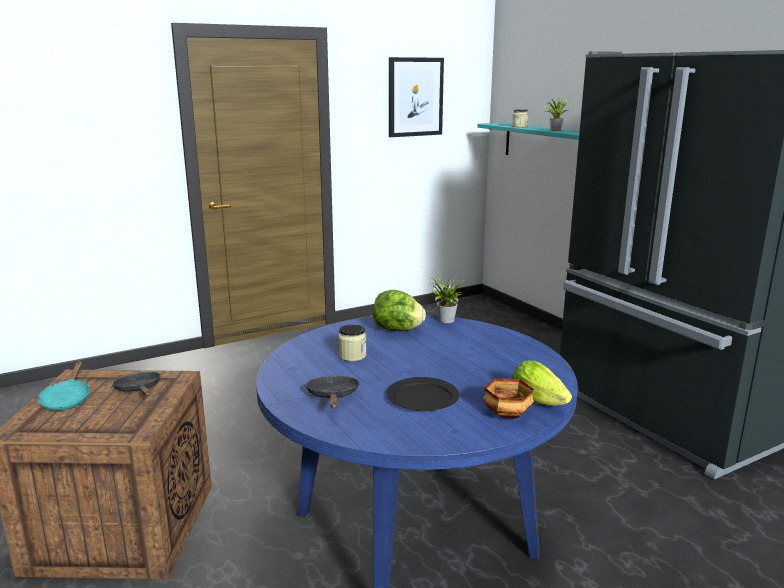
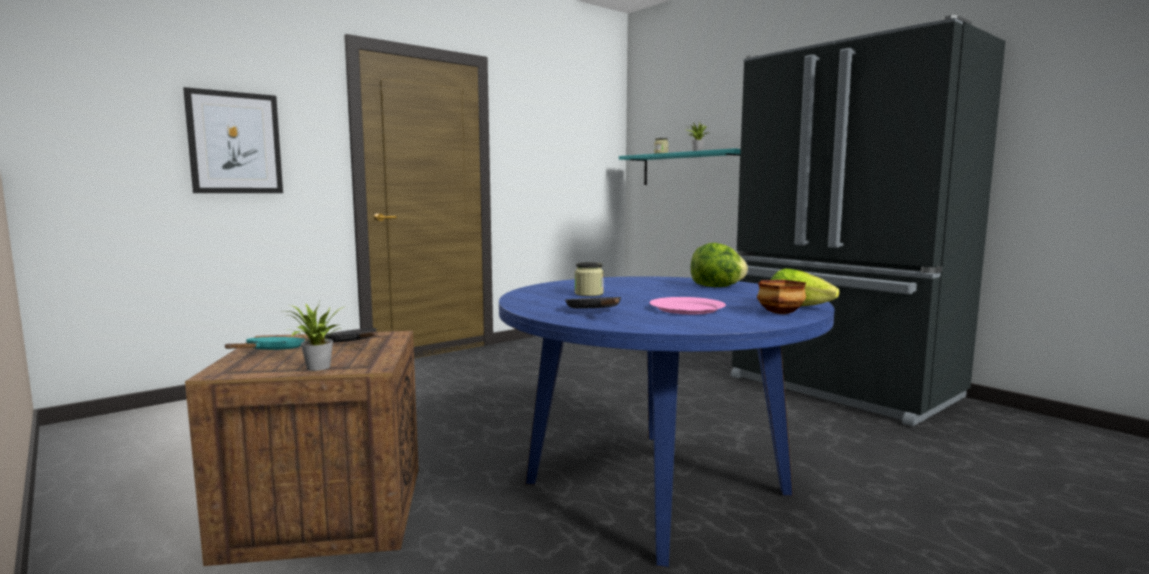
camera: 10 degrees left, 10 degrees down
turquoise frying pan [38,361,90,411] -> turquoise frying pan turned 150 degrees counterclockwise [224,337,305,350]
lettuce [373,290,426,331] -> lettuce moved to [691,243,748,287]
black plate [387,377,459,411] -> pink plate [649,297,726,314]
picture [389,57,444,137] -> picture moved to [183,87,283,193]
potted plant [427,275,467,323] -> potted plant moved to [288,302,346,371]

